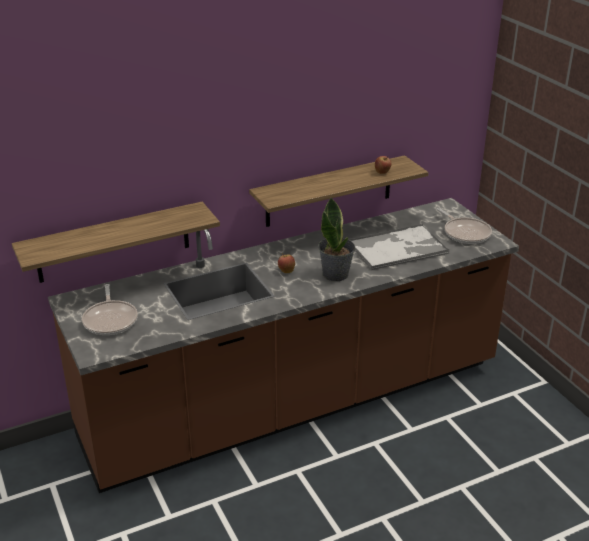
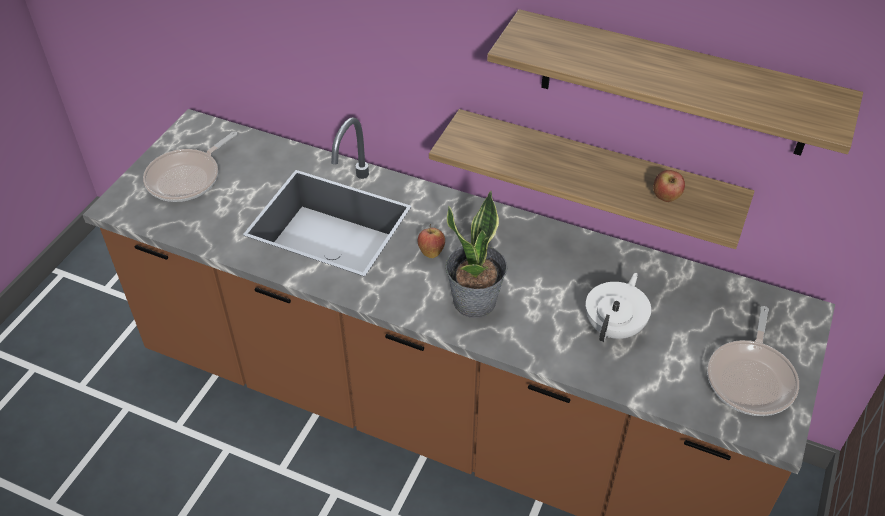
camera: 50 degrees right, 15 degrees up
shelf [12,202,220,283] -> shelf moved to [487,9,863,156]
tray [348,224,449,270] -> white teapot [586,273,651,342]

